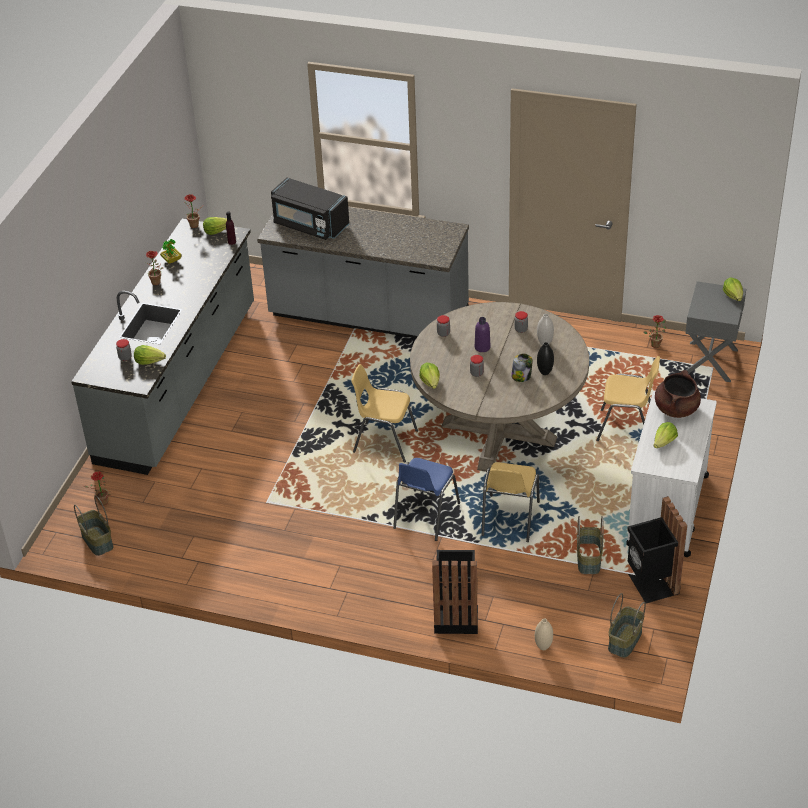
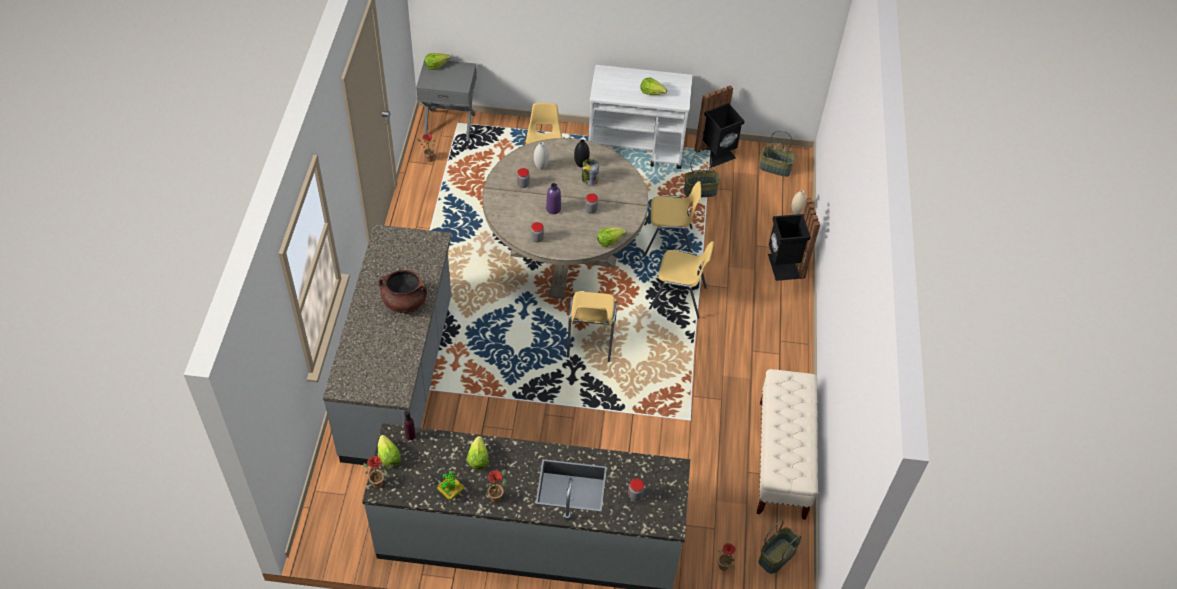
camera: 105 degrees left, 10 degrees up
lettuce [134,345,166,365] -> lettuce moved to [467,436,489,470]
black microwave [271,177,349,240] -> none
blue chair [393,458,460,541] -> yellow chair [649,241,714,319]
brown cooking pot [655,370,701,418] -> brown cooking pot moved to [379,270,427,313]
none -> beige bench [757,369,818,520]

